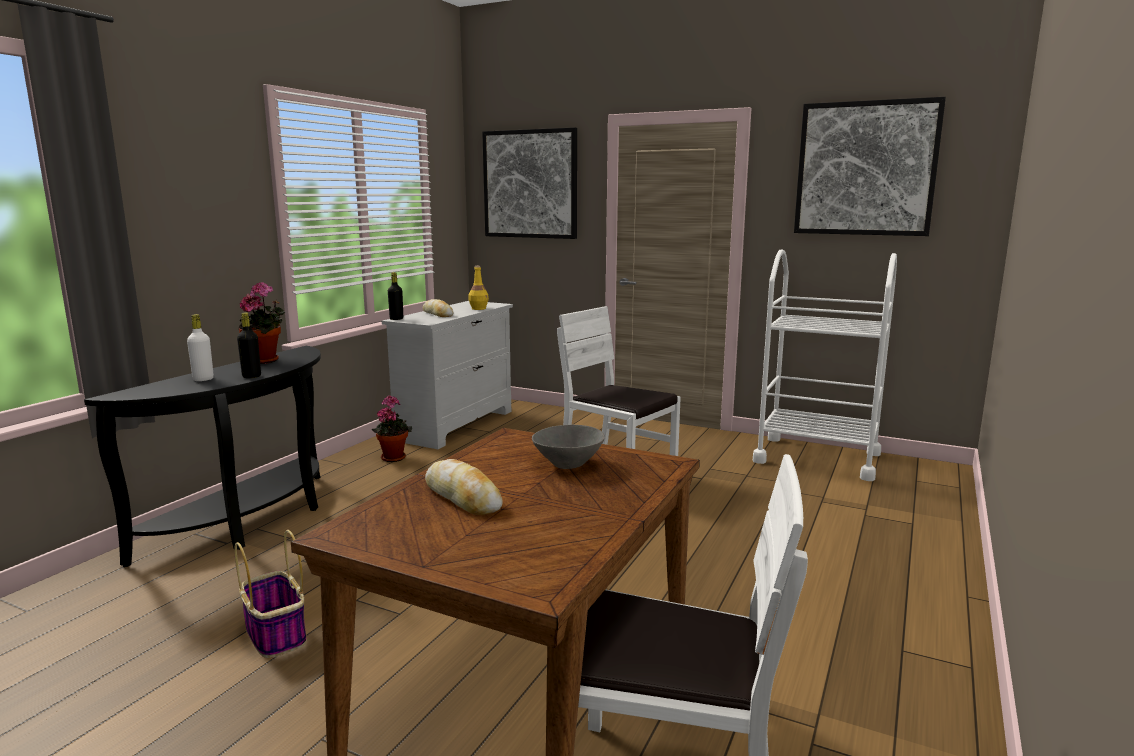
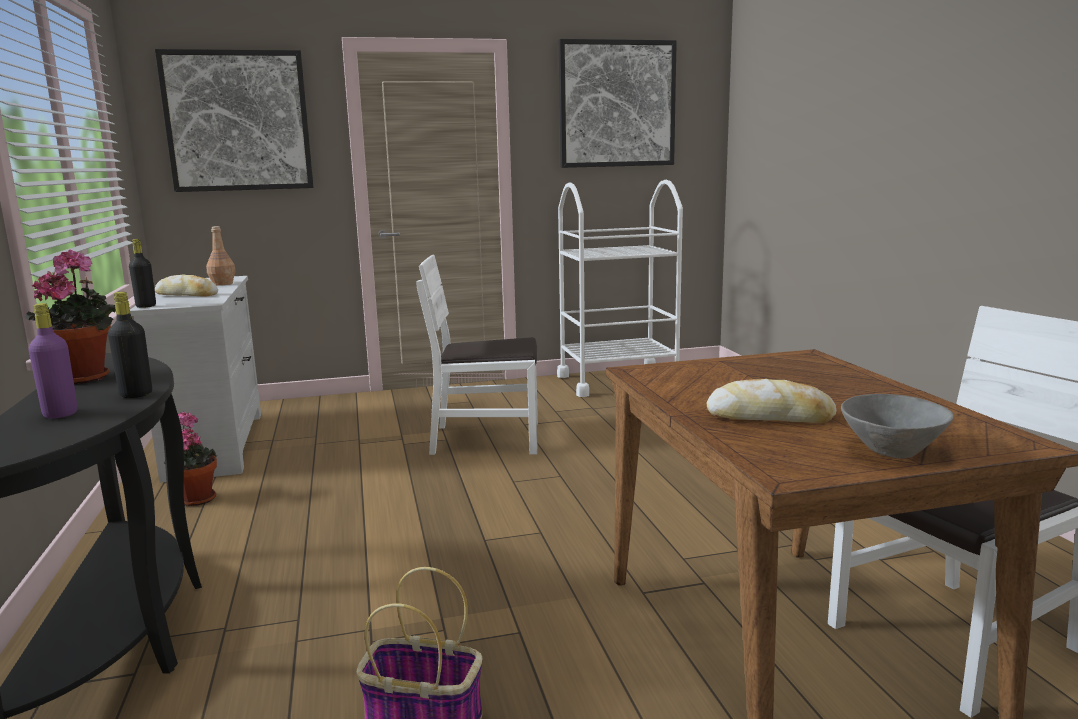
camera: 40 degrees left, 0 degrees up
white bottle [187,314,214,381] -> purple bottle [29,303,78,419]
yellow bottle [469,266,489,310] -> brown bottle [206,226,236,286]
grey bowl [532,425,605,469] -> grey bowl moved to [841,394,954,459]

